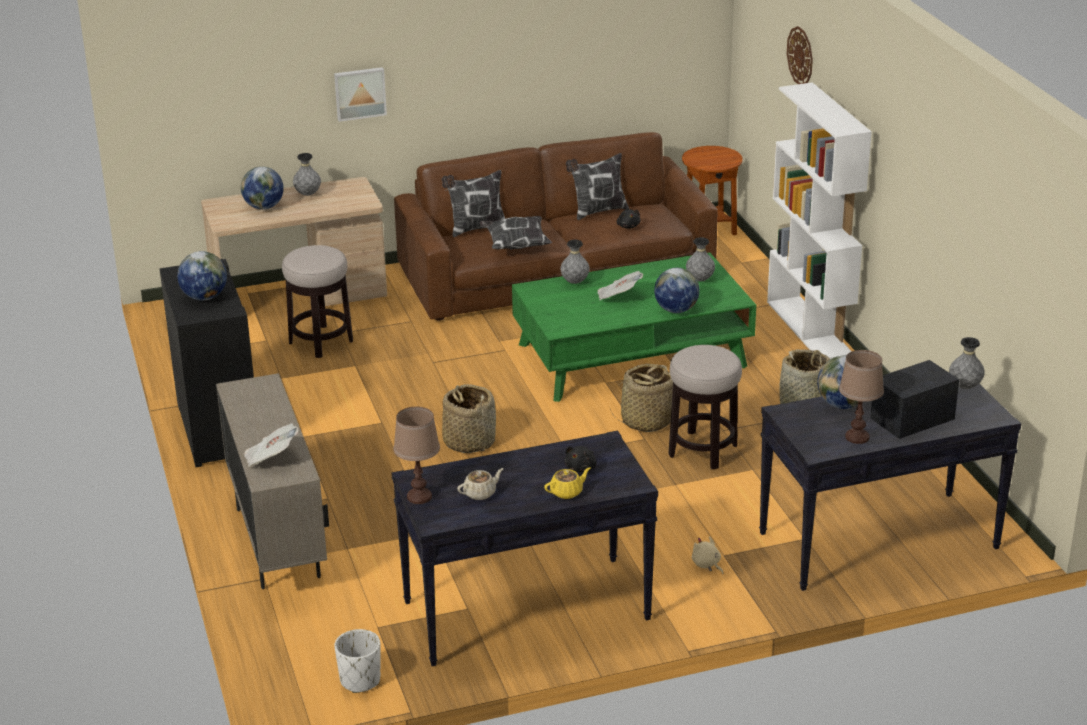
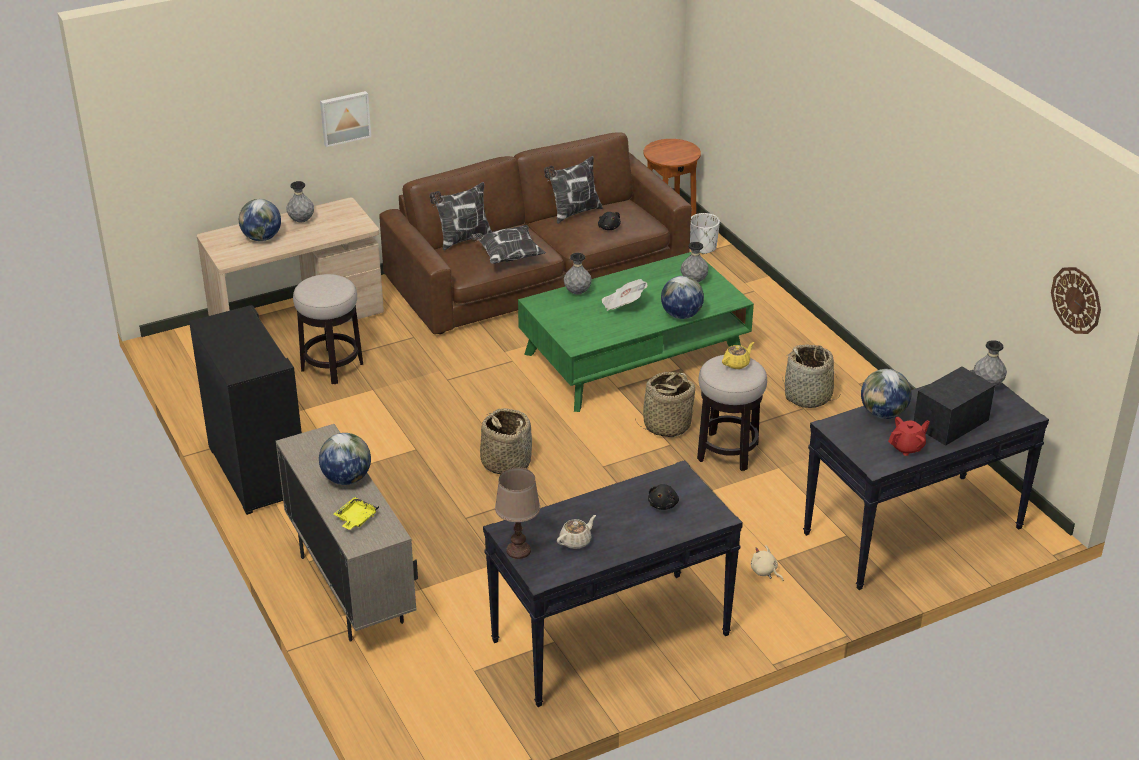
camera: 10 degrees left, 5 degrees up
globe [177,251,227,301] -> globe moved to [319,433,371,485]
newspaper [244,423,298,467] -> yellow tray [334,497,379,530]
white planter [334,629,381,693] -> white planter moved to [690,213,720,254]
yellow teapot [544,467,590,499] -> yellow teapot moved to [722,342,754,369]
white bookcase [767,82,872,359] -> none
wall clock [787,26,813,84] -> wall clock moved to [1051,267,1101,334]
brown table lamp [839,350,884,444] -> red teapot [888,417,930,456]

